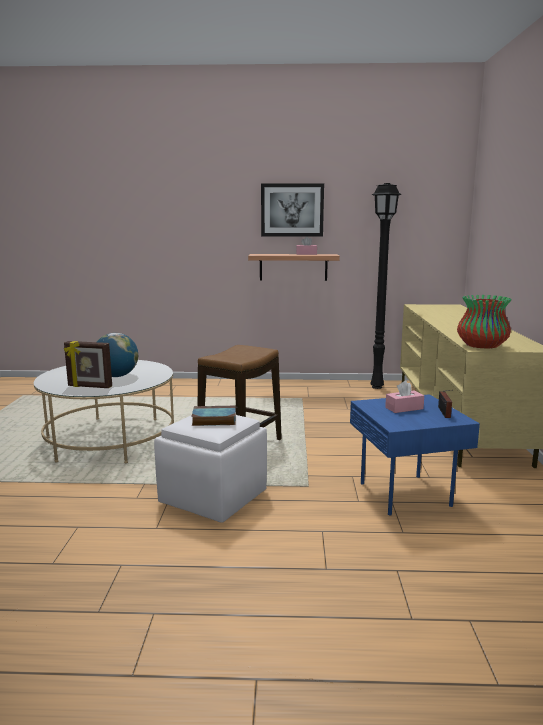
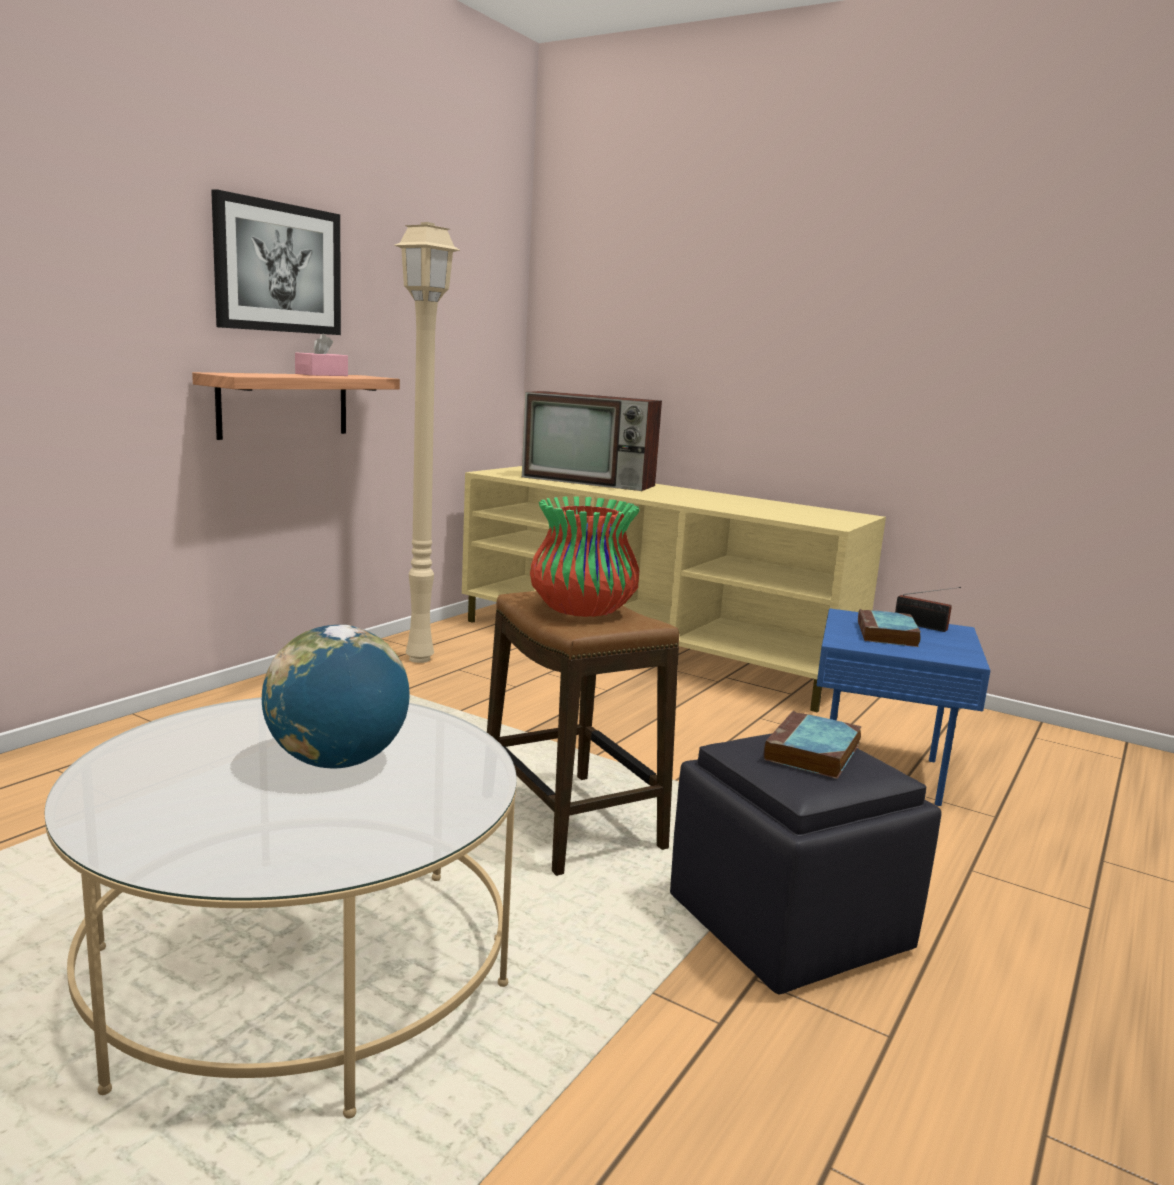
camera: 60 degrees left, 0 degrees up
picture frame [64,341,112,388] -> none
white ottoman [154,415,267,523] -> black ottoman [670,733,941,994]
black floor lamp [370,183,402,389] -> none
pink tissue box [385,381,424,413] -> book [858,609,921,647]
vase [457,295,512,349] -> vase moved to [530,496,640,617]
none -> beige floor lamp [394,222,460,663]
none -> television [522,391,662,491]

